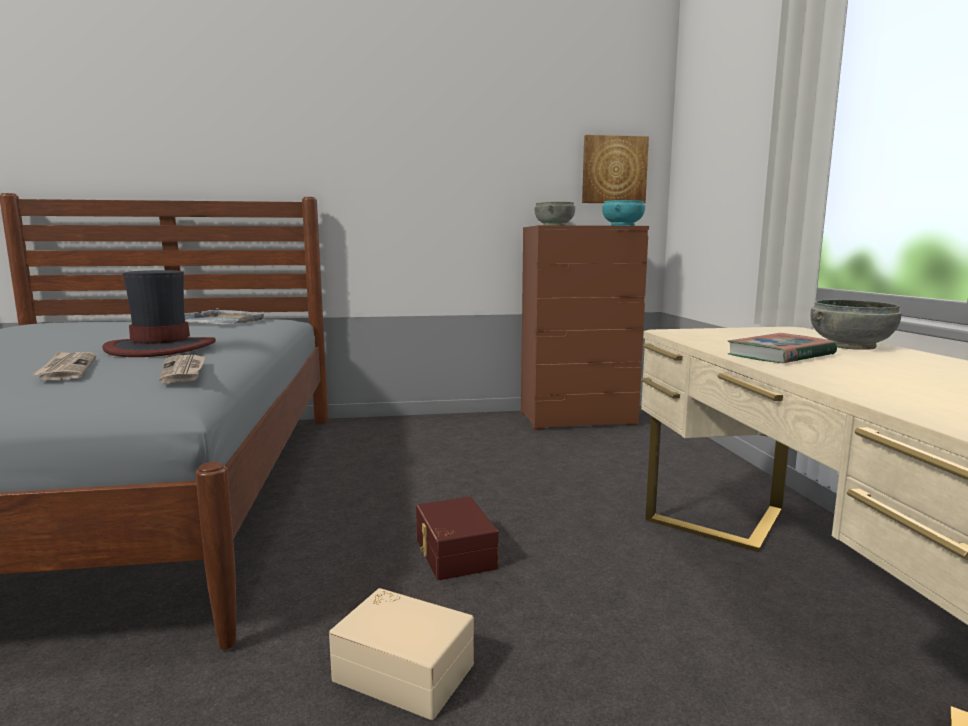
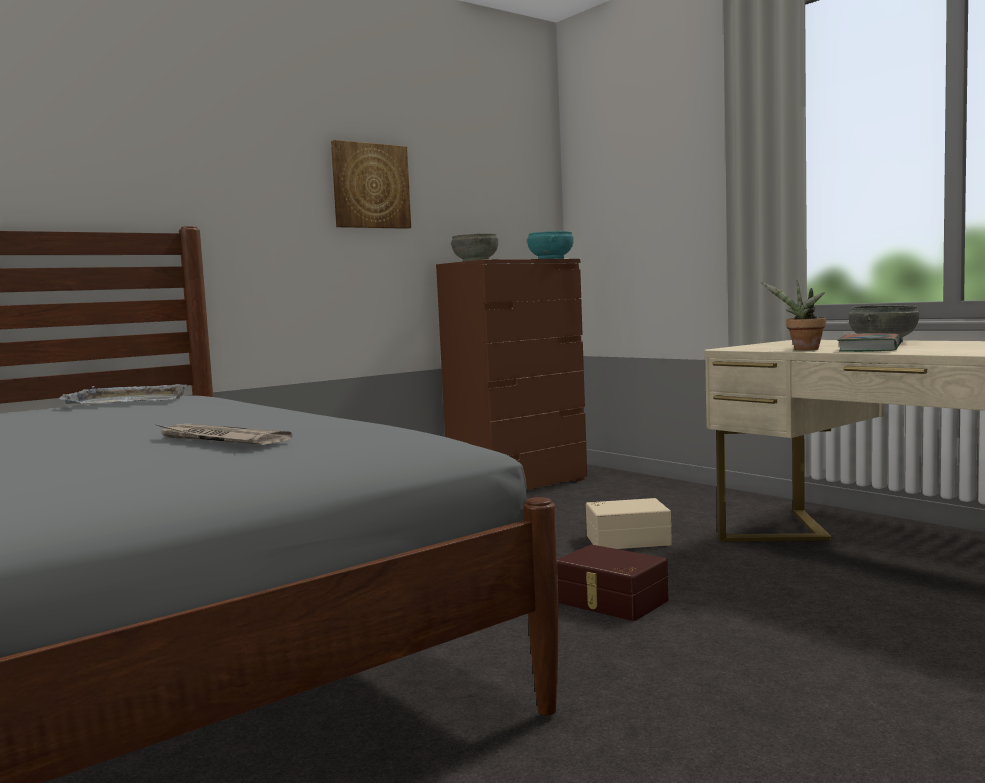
camera: 30 degrees left, 5 degrees down
hat [102,270,216,357] -> none
newspaper [159,355,205,383] -> none
beige storage box [329,588,474,720] -> beige storage box moved to [586,498,672,549]
picture [582,135,649,203] -> picture moved to [331,140,411,229]
none -> potted plant [761,280,826,350]

